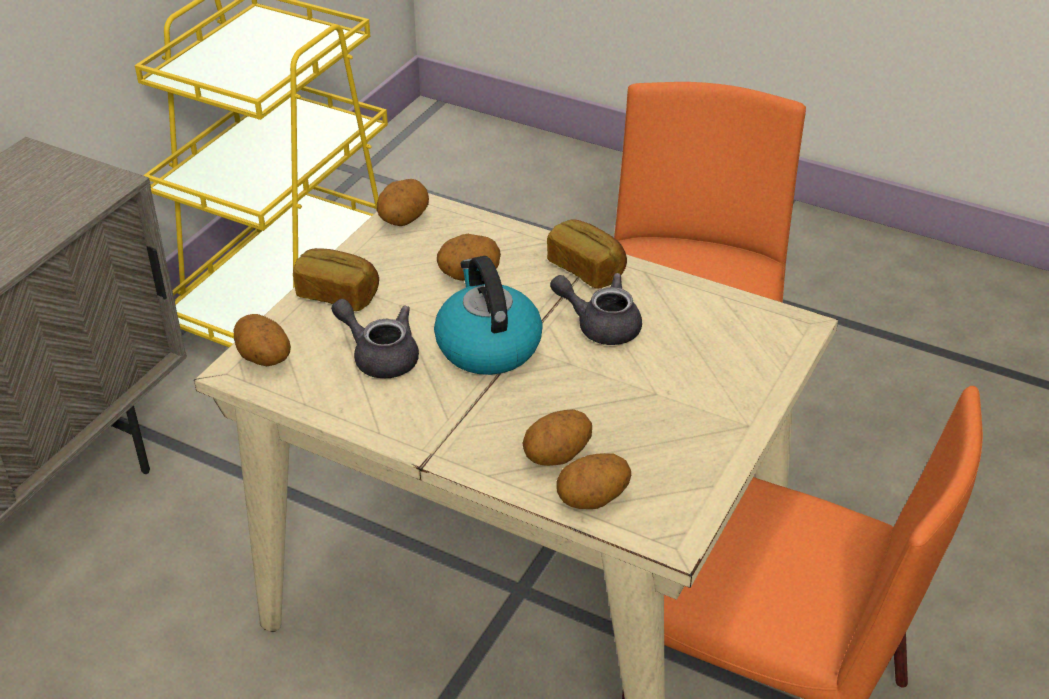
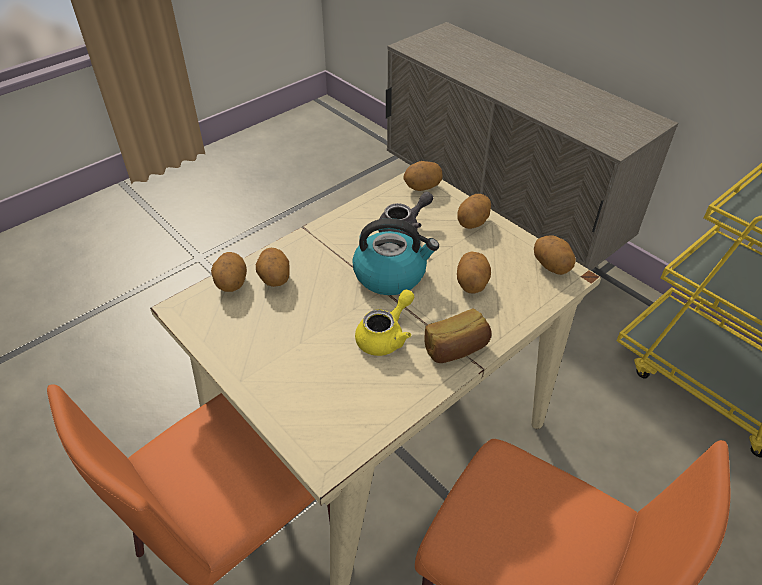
camera: 110 degrees right, 5 degrees up
bread [293,248,379,311] -> potato [457,194,491,229]
grey teapot [550,273,642,345] -> yellow teapot [355,289,414,356]

